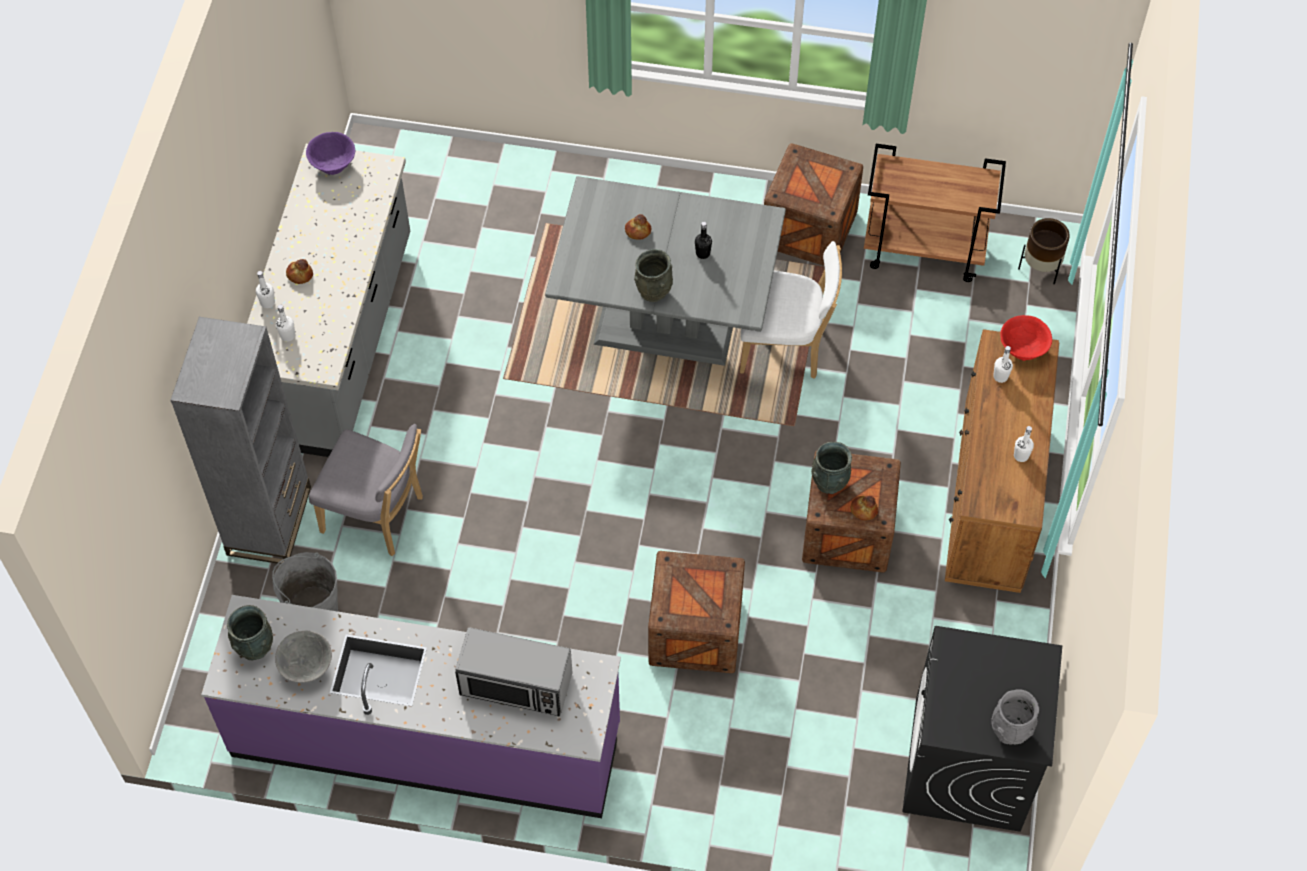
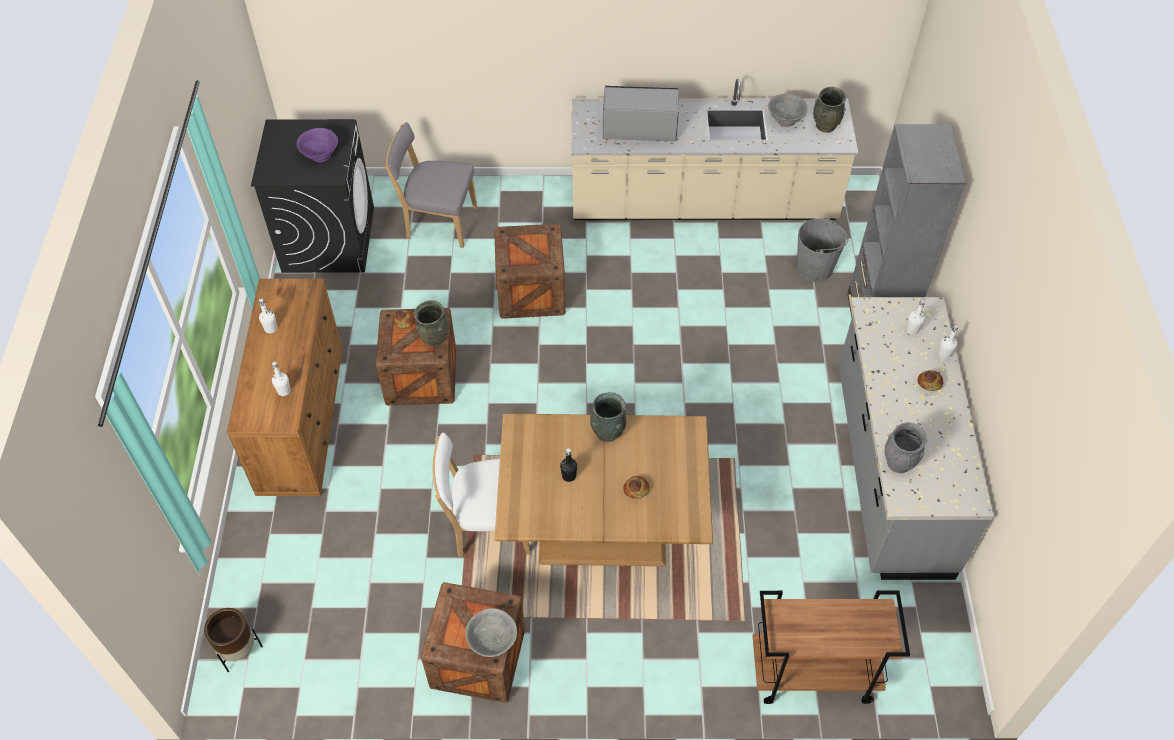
camera: 170 degrees right, 5 degrees down
purple counter [201,595,621,818] -> beige counter [572,79,858,220]
purple bowl [306,132,355,175] -> purple bowl moved to [296,128,338,162]
grey chair [309,424,423,556] -> grey chair moved to [385,122,477,248]
grey dining table [545,176,786,366] -> brown dining table [495,414,713,566]
brown cart [864,144,1006,282] -> brown cart moved to [753,590,910,704]
grey vase [991,689,1039,745] -> grey vase moved to [884,422,927,473]
red bowl [1000,315,1052,361] -> none
none -> grey bowl [465,608,517,657]

